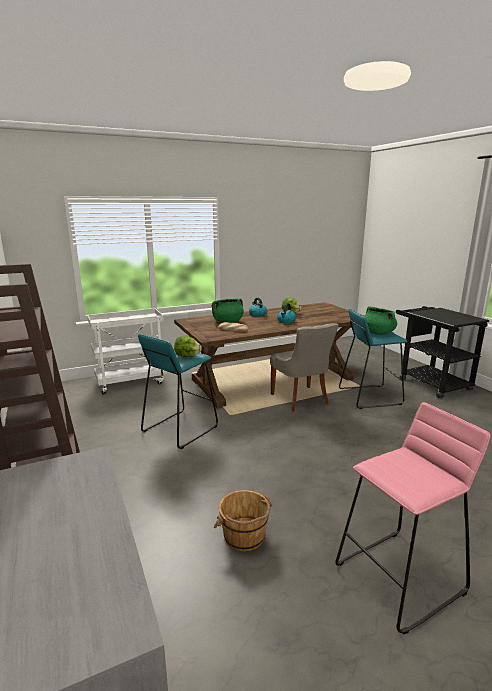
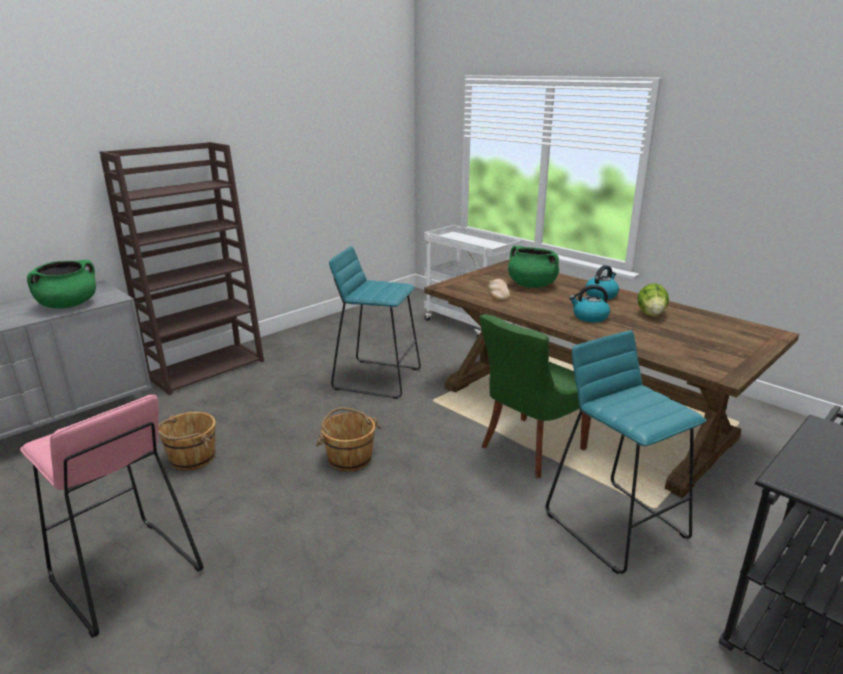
camera: 70 degrees right, 5 degrees up
lettuce [174,336,202,357] -> none
grey chair [270,323,339,412] -> green chair [479,314,591,478]
green cooking pot [364,306,397,334] -> green cooking pot moved to [27,260,96,309]
none -> brown bucket [316,407,381,471]

